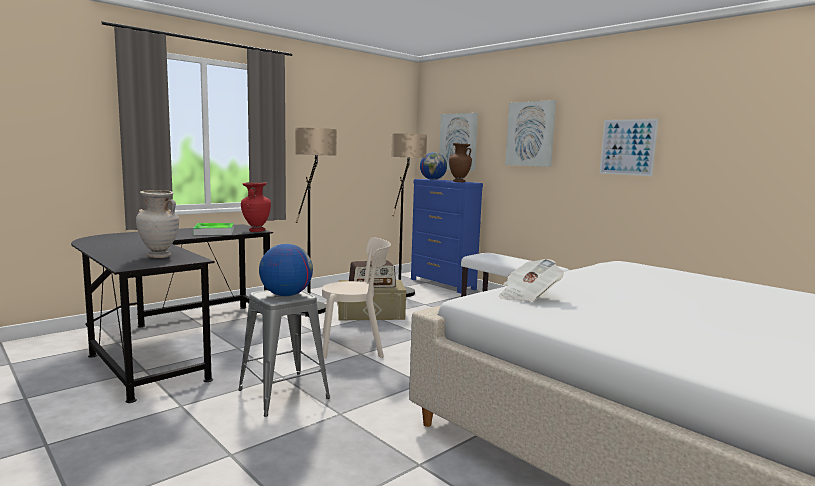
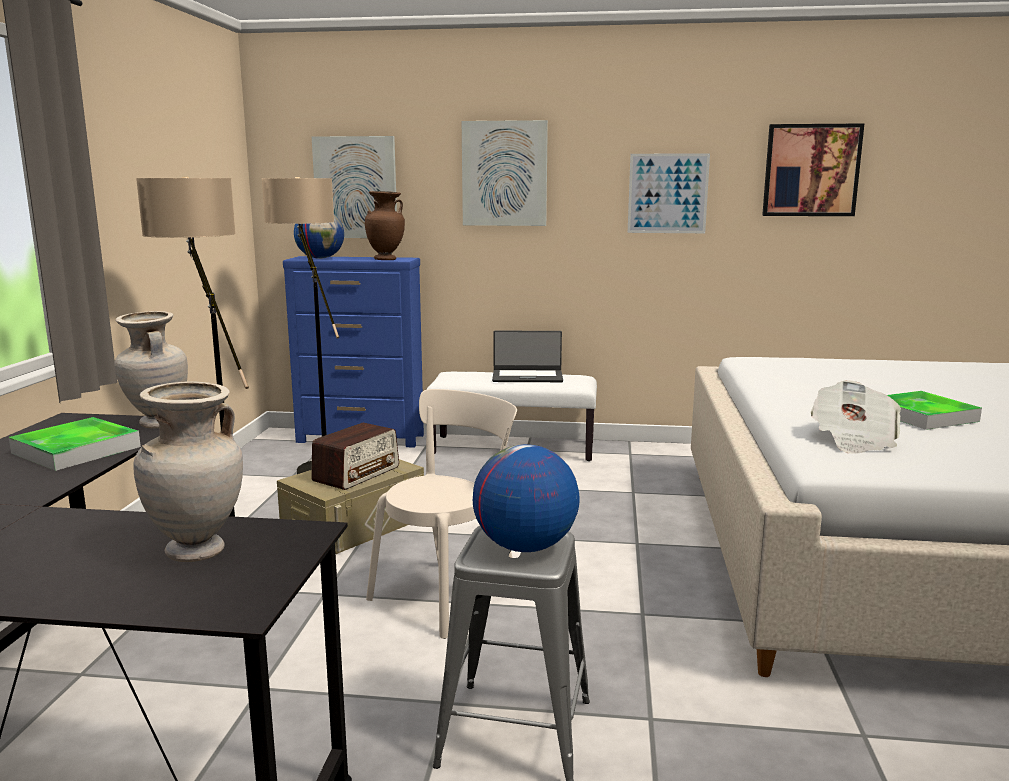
camera: 40 degrees left, 5 degrees up
red vase [241,182,271,232] -> beige vase [114,311,188,429]
none -> laptop [492,331,563,382]
none -> picture [762,123,864,216]
none -> tray [887,391,982,430]

